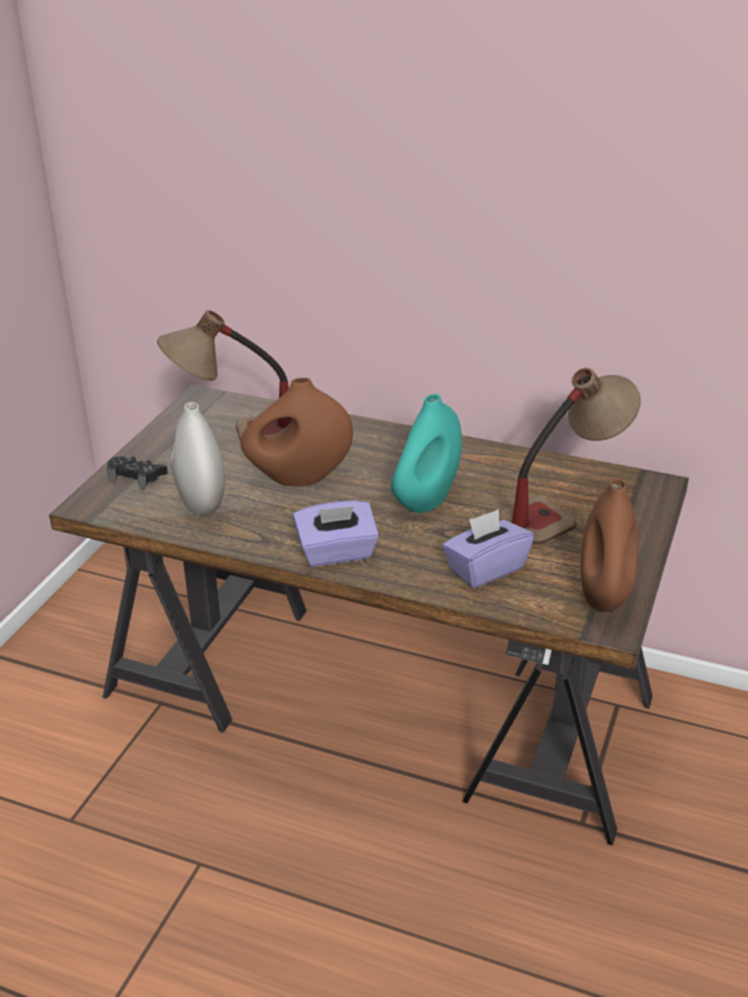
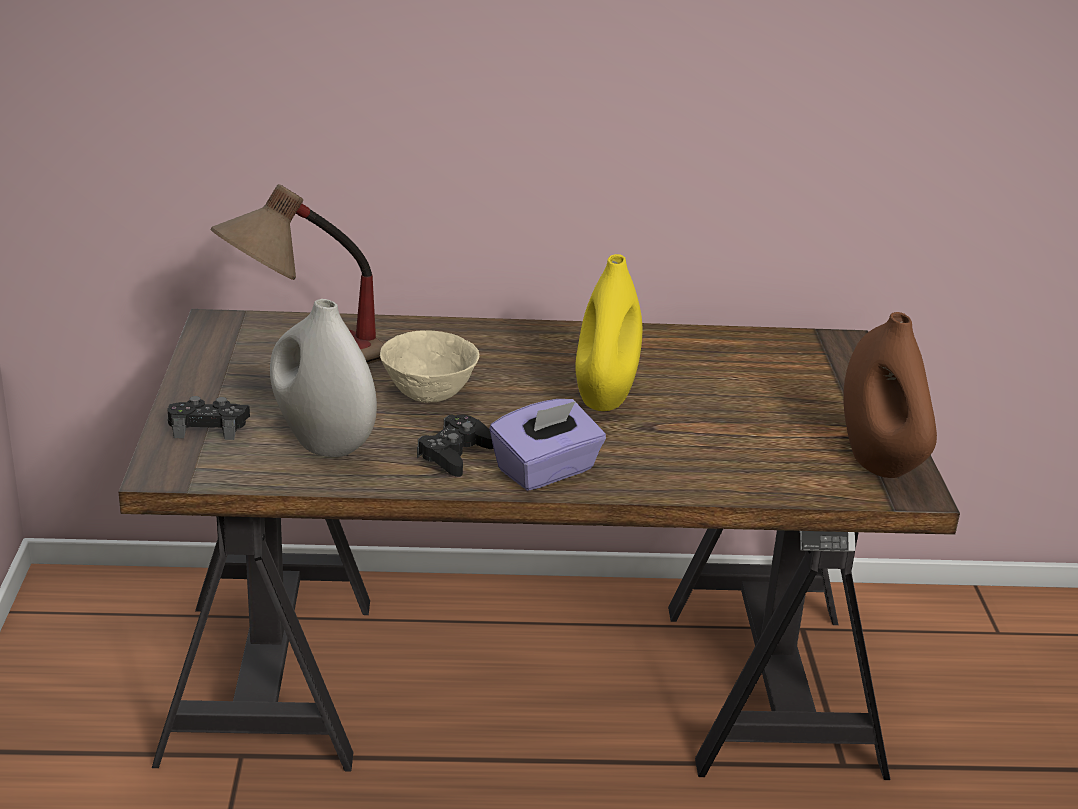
camera: 25 degrees left, 5 degrees down
brown vase [241,378,353,487] -> beige bowl [380,330,479,402]
turquoise vase [391,394,462,513] -> yellow vase [575,254,642,411]
purple tissue box [442,509,534,588] -> none
table lamp [499,368,641,545] -> none
none -> black game controller [417,414,494,477]

